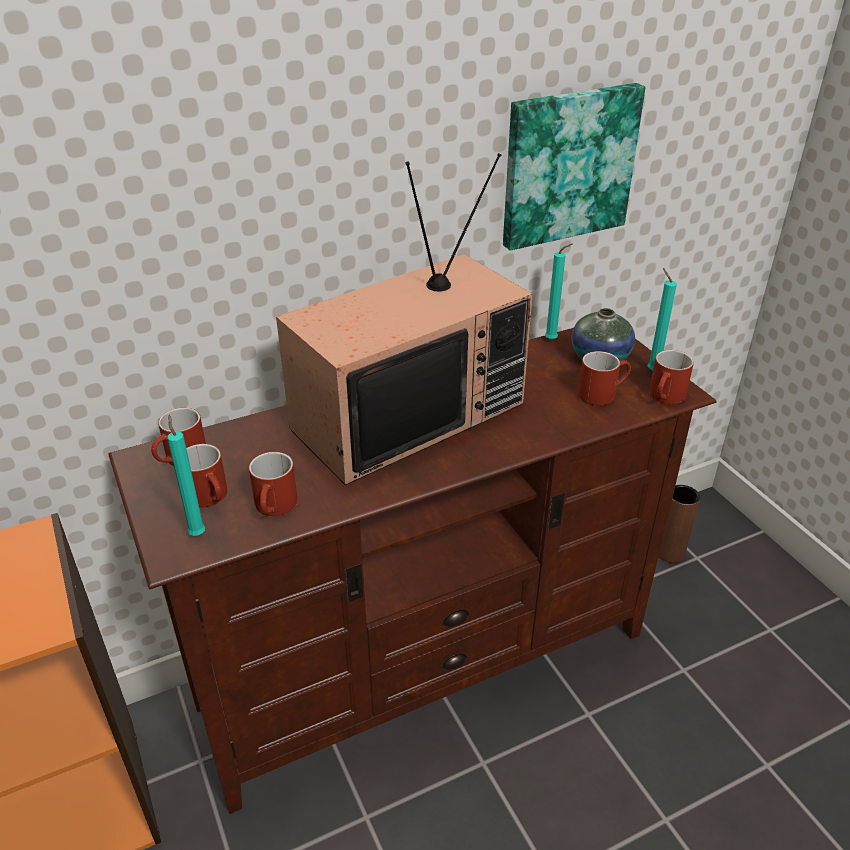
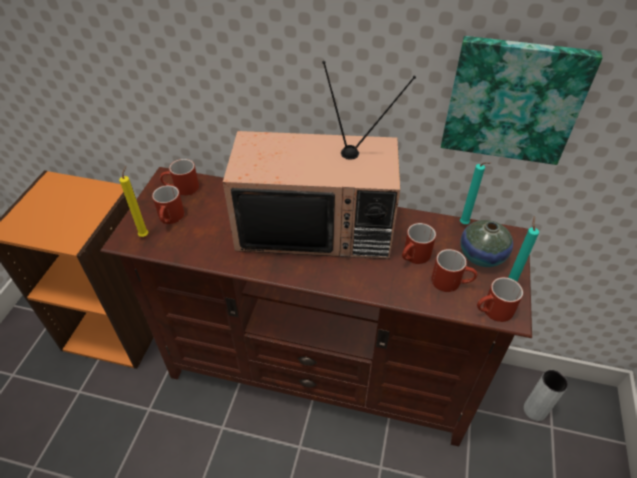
camera: 40 degrees right, 10 degrees up
turquoise candle [167,415,205,536] -> yellow candle [119,166,149,237]
red mug [249,452,298,516] -> red mug moved to [402,223,436,264]
brown vase [658,485,700,563] -> grey vase [523,370,568,421]

